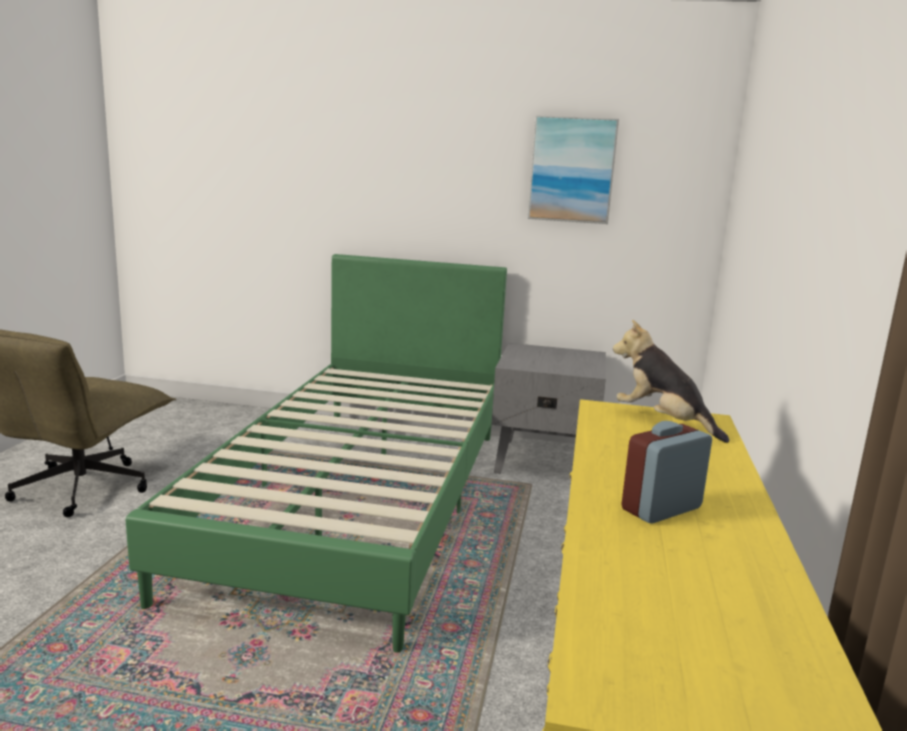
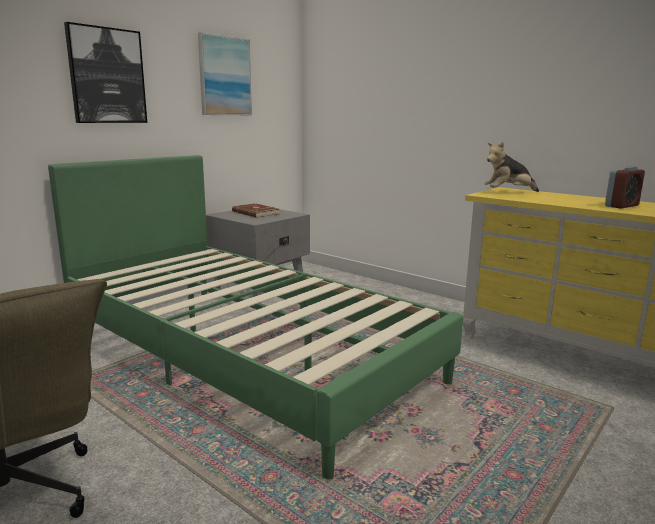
camera: 60 degrees left, 0 degrees up
alarm clock [621,421,712,523] -> alarm clock turned 120 degrees counterclockwise [605,166,645,209]
none -> picture [64,22,147,123]
none -> brown book [232,203,279,218]

